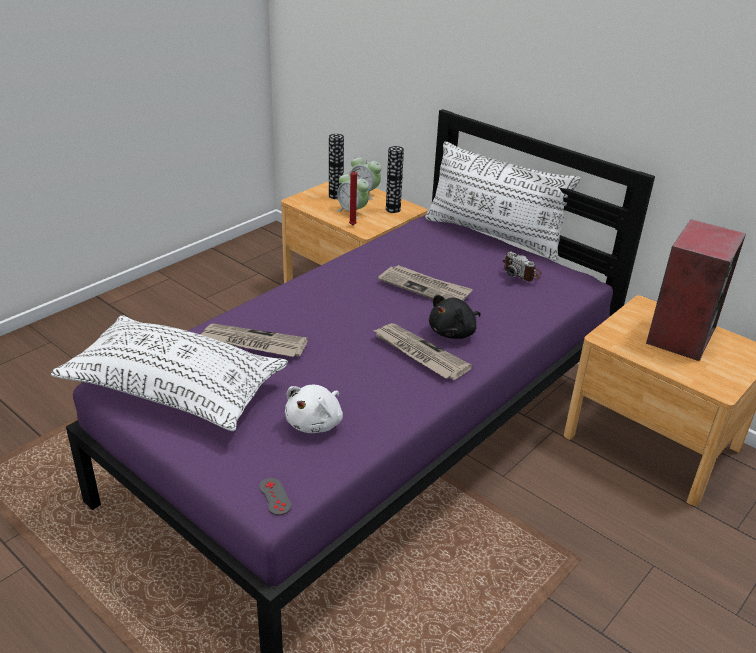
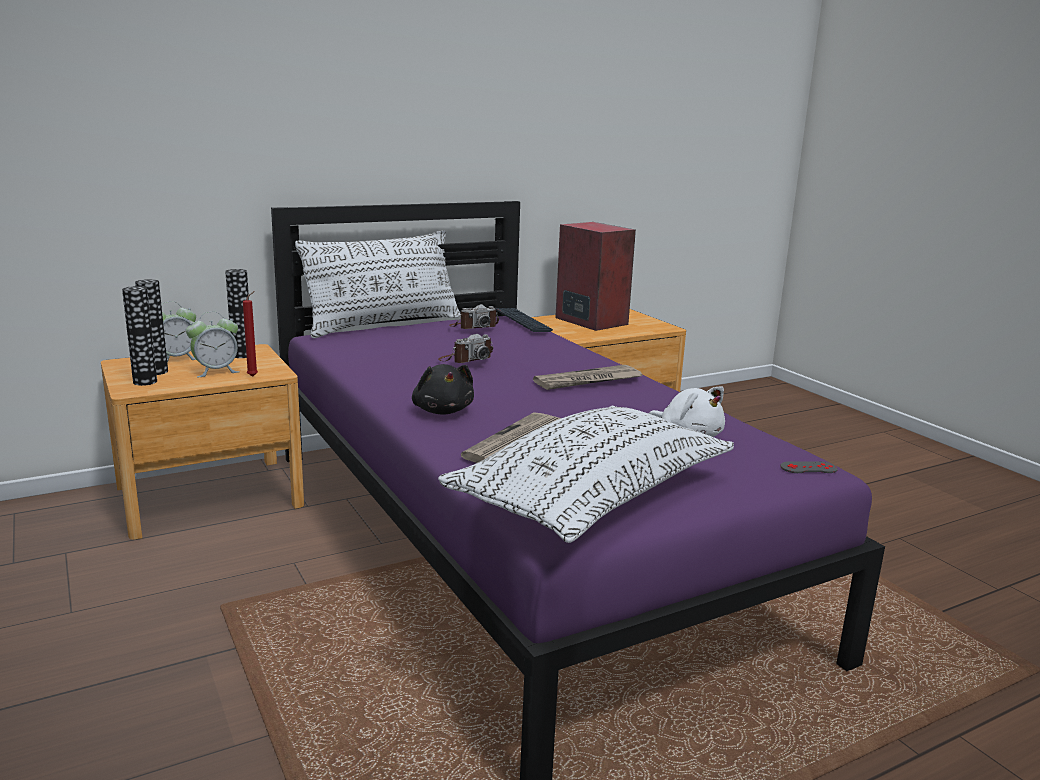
camera: 70 degrees left, 15 degrees down
newspaper [378,265,473,301] -> camera [438,334,493,363]
black plush toy [429,295,481,339] -> black plush toy moved to [412,364,474,415]
none -> vase [122,286,157,386]
none -> keyboard [495,308,553,332]

